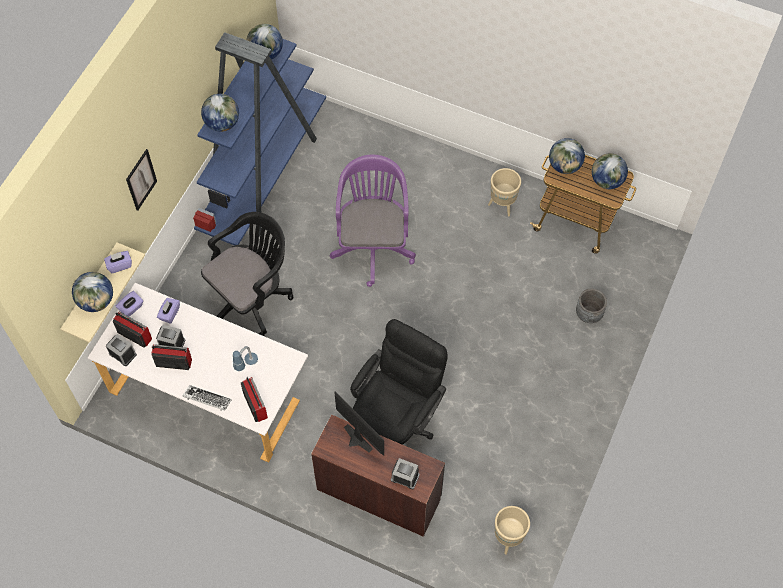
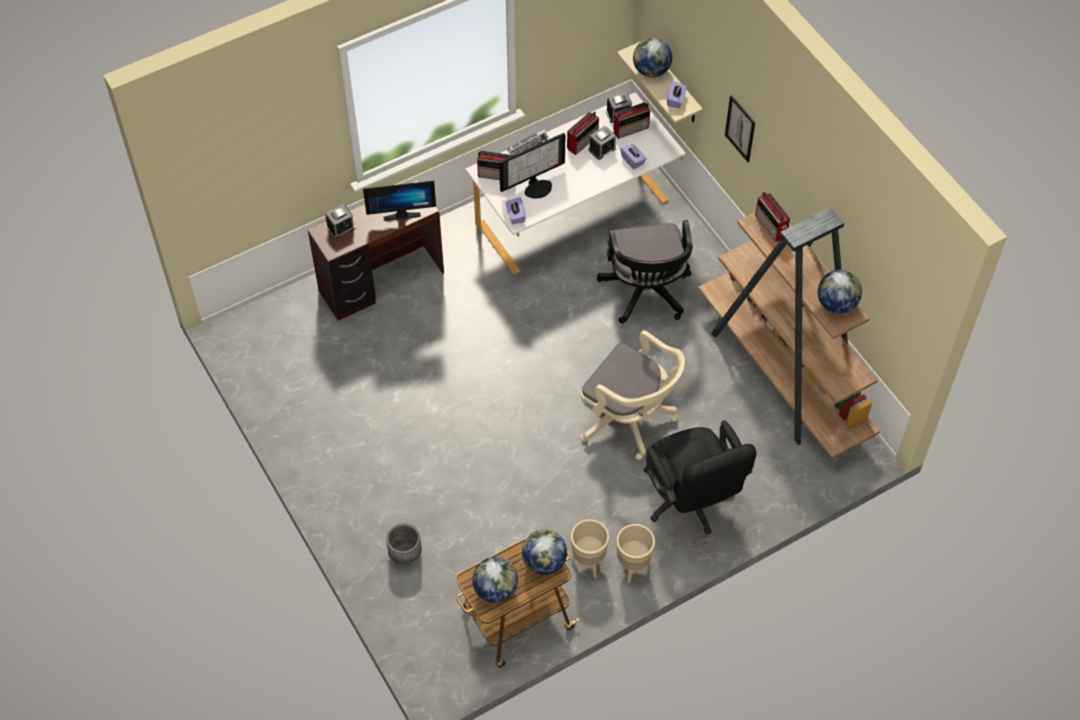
camera: 125 degrees right, 5 degrees down
purple tissue box [116,291,143,317] -> purple tissue box moved to [506,197,526,224]
blue bookcase [193,32,326,246] -> brown bookcase [698,207,880,458]
globe [201,94,239,132] -> radio [755,192,790,242]
table lamp [233,346,258,371] -> monitor [499,133,566,199]
purple office chair [330,154,416,287] -> beige office chair [580,330,685,460]
black office chair [350,319,448,445] -> black office chair moved to [643,420,756,535]
beige planter [495,506,530,555] -> beige planter moved to [616,524,655,583]

